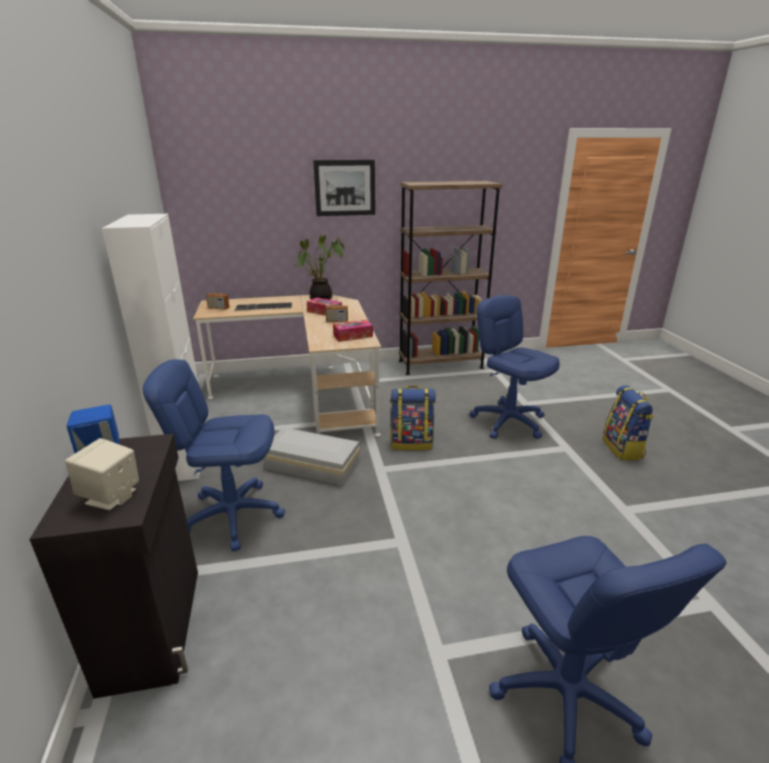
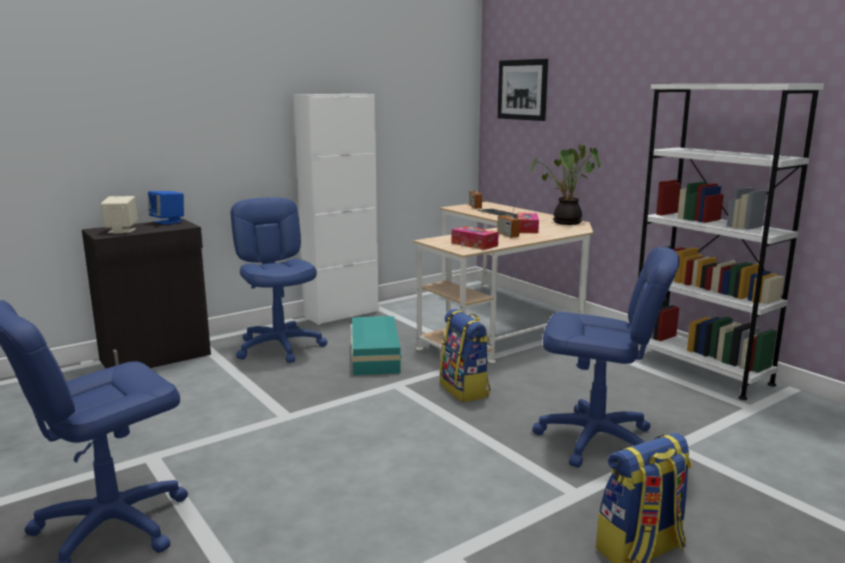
camera: 65 degrees right, 10 degrees down
white storage box [264,427,360,486] -> turquoise storage box [351,316,402,375]
picture [313,160,375,216] -> picture moved to [498,59,548,121]
brown bookcase [399,181,503,375] -> white bookcase [638,84,824,400]
blue office chair [469,295,560,439] -> blue office chair turned 75 degrees clockwise [532,247,680,468]

